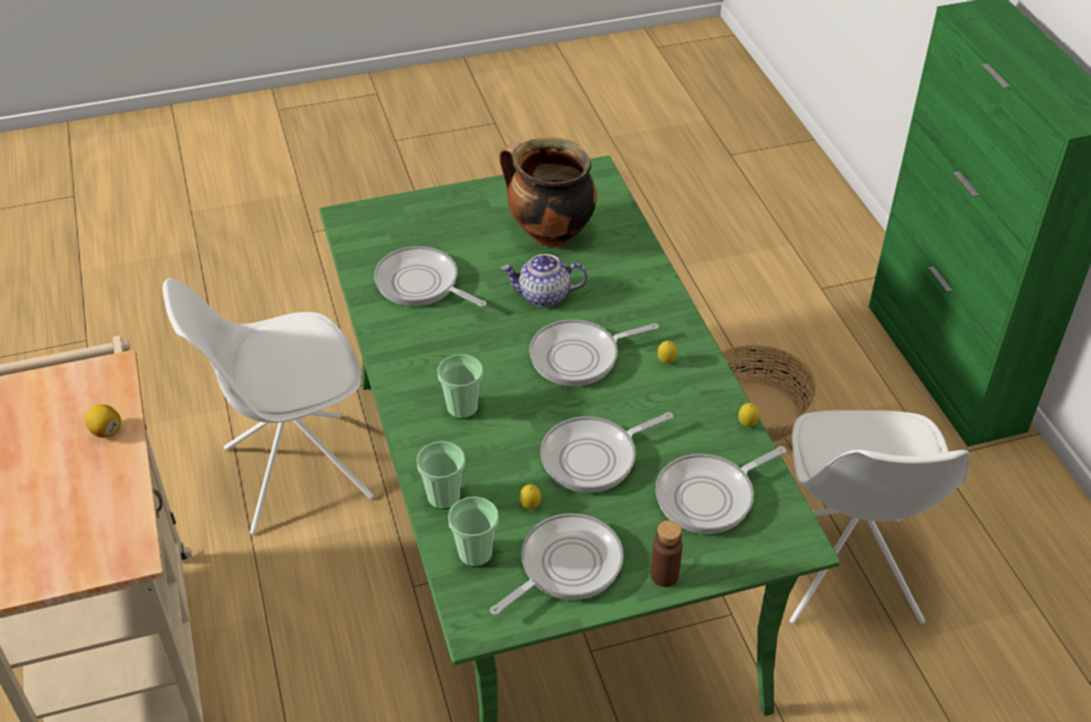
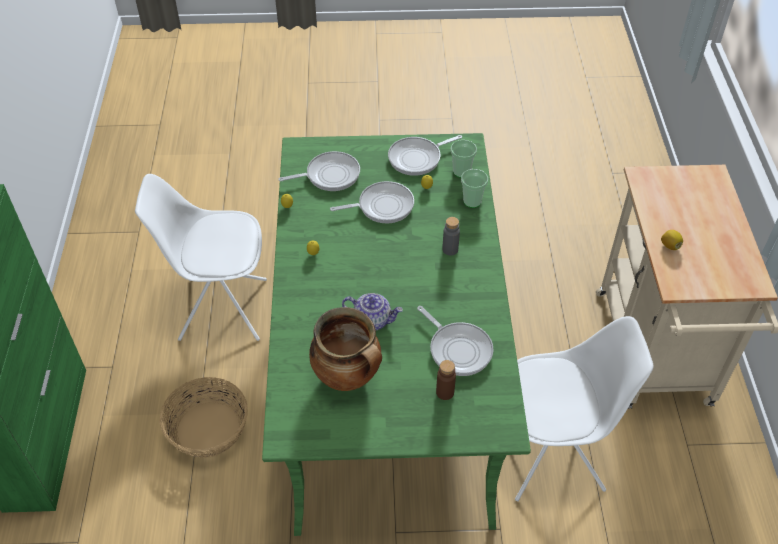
camera: 165 degrees left, 5 degrees up
cup [437,354,483,419] -> grey bottle [442,217,460,256]
frying pan [529,319,659,386] -> none
brown bottle [650,520,683,587] -> brown bottle moved to [436,360,456,400]
white chair [789,410,970,624] -> white chair turned 105 degrees counterclockwise [135,174,267,341]

